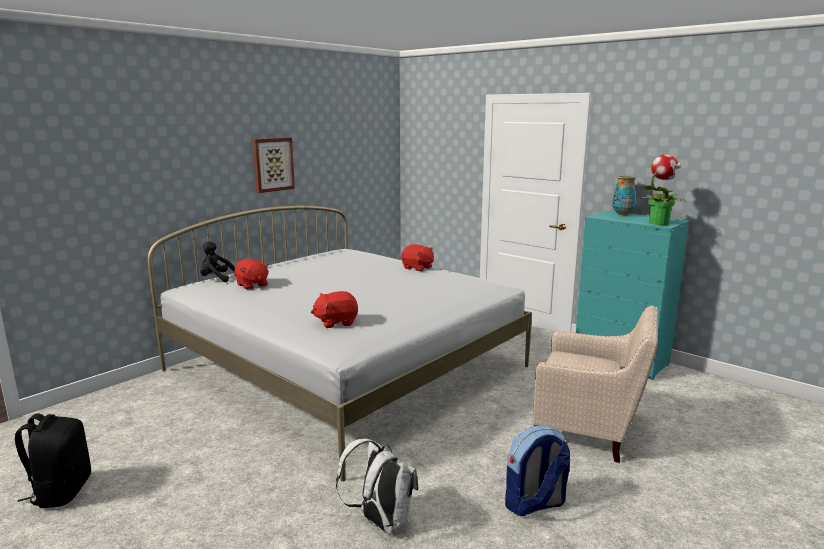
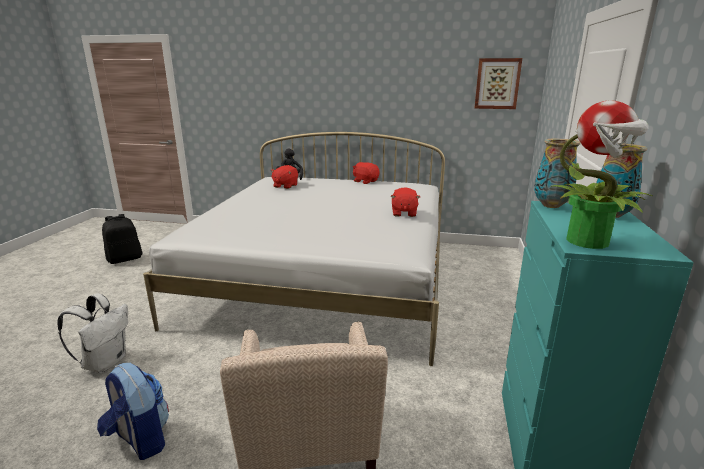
camera: 60 degrees right, 5 degrees up
picture [253,138,295,193] -> picture moved to [475,58,522,109]
red plush toy [311,291,358,328] -> red plush toy moved to [353,162,380,184]
none -> vase [534,138,581,208]

